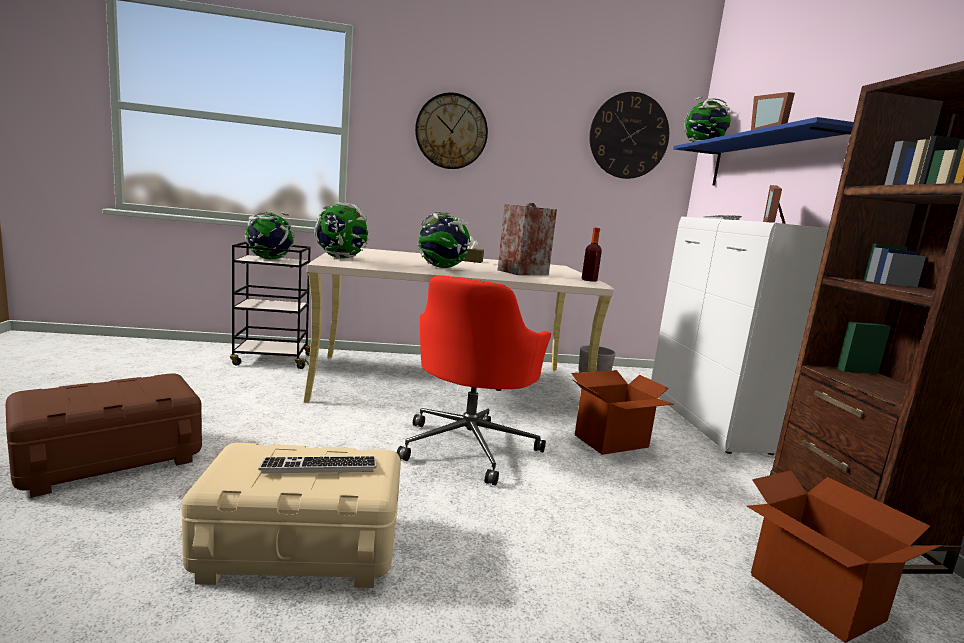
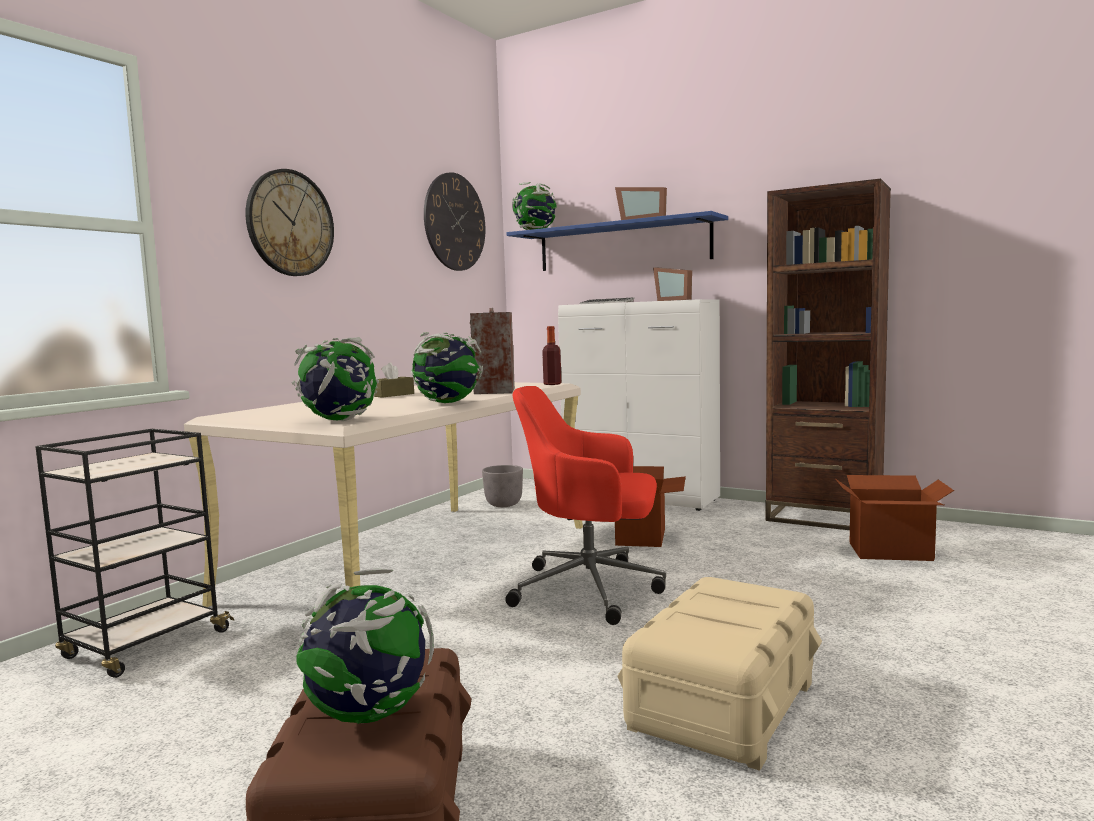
camera: 50 degrees left, 5 degrees down
globe [245,212,295,260] -> globe moved to [296,569,434,724]
keyboard [258,456,376,473] -> none
red office chair [397,275,551,486] -> red office chair turned 135 degrees clockwise [505,386,666,625]

